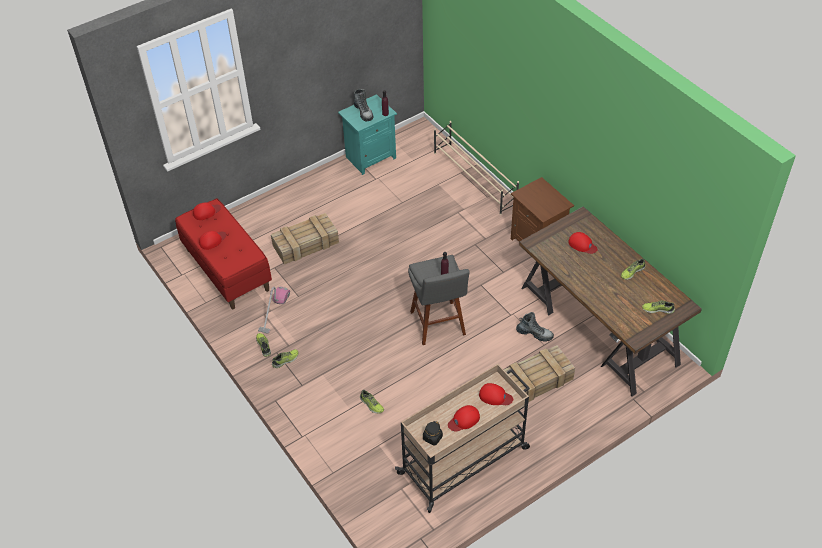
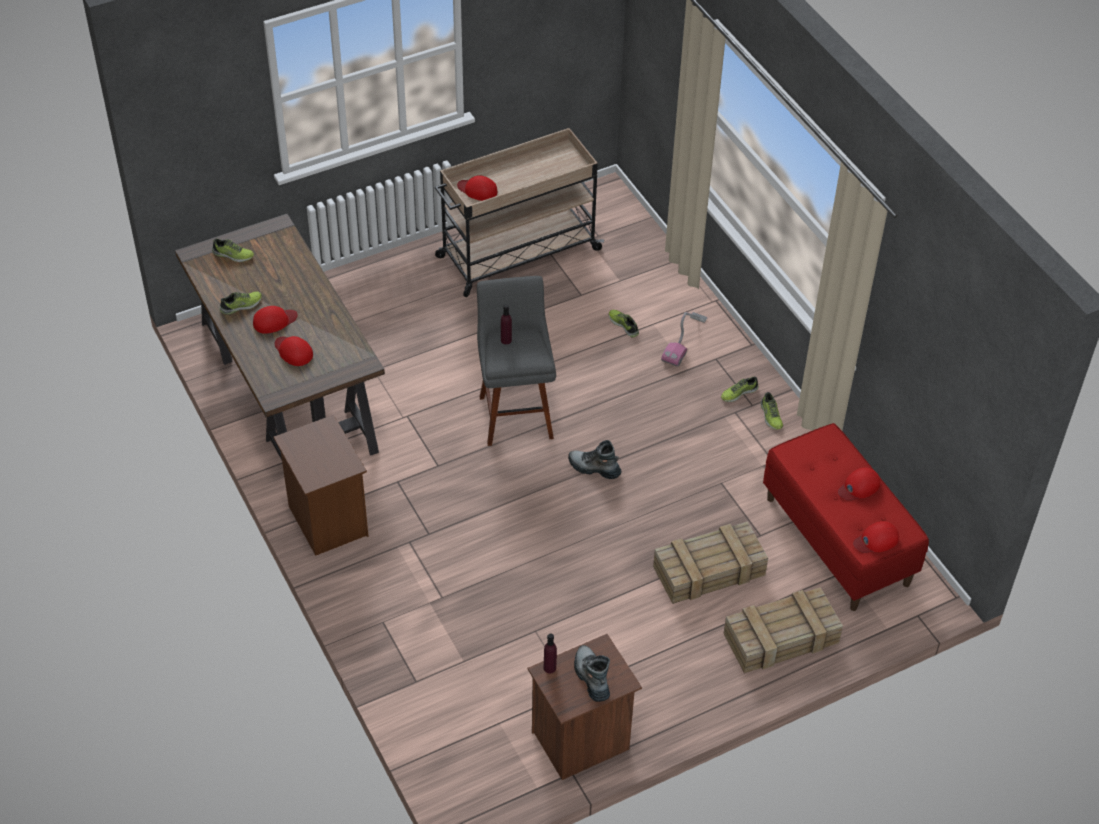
camera: 175 degrees left, 0 degrees up
vacuum cleaner [258,287,290,334] -> vacuum cleaner moved to [661,312,707,367]
turquoise nightstand [338,94,397,175] -> brown nightstand [528,634,642,780]
black jar [423,421,443,446] -> none
beige shoe rack [434,121,519,215] -> none
red cap [448,405,480,431] -> red cap moved to [253,306,298,334]
crate [504,345,575,402] -> crate moved to [724,587,843,673]
boot [516,312,554,342] -> boot moved to [568,440,621,479]

